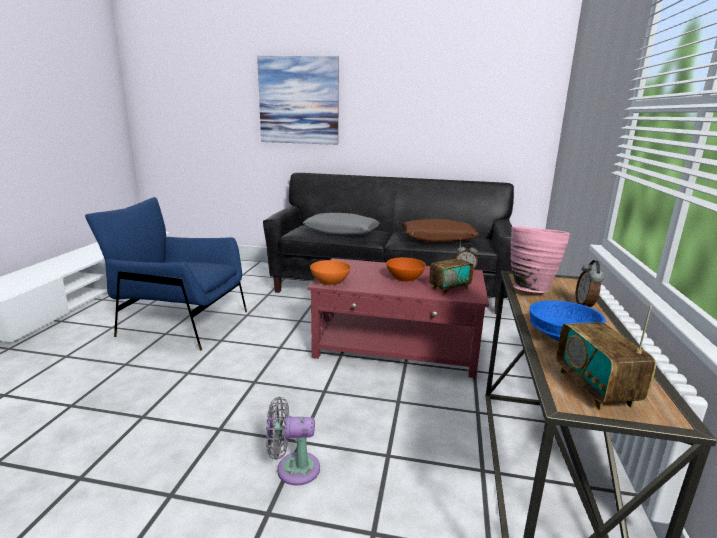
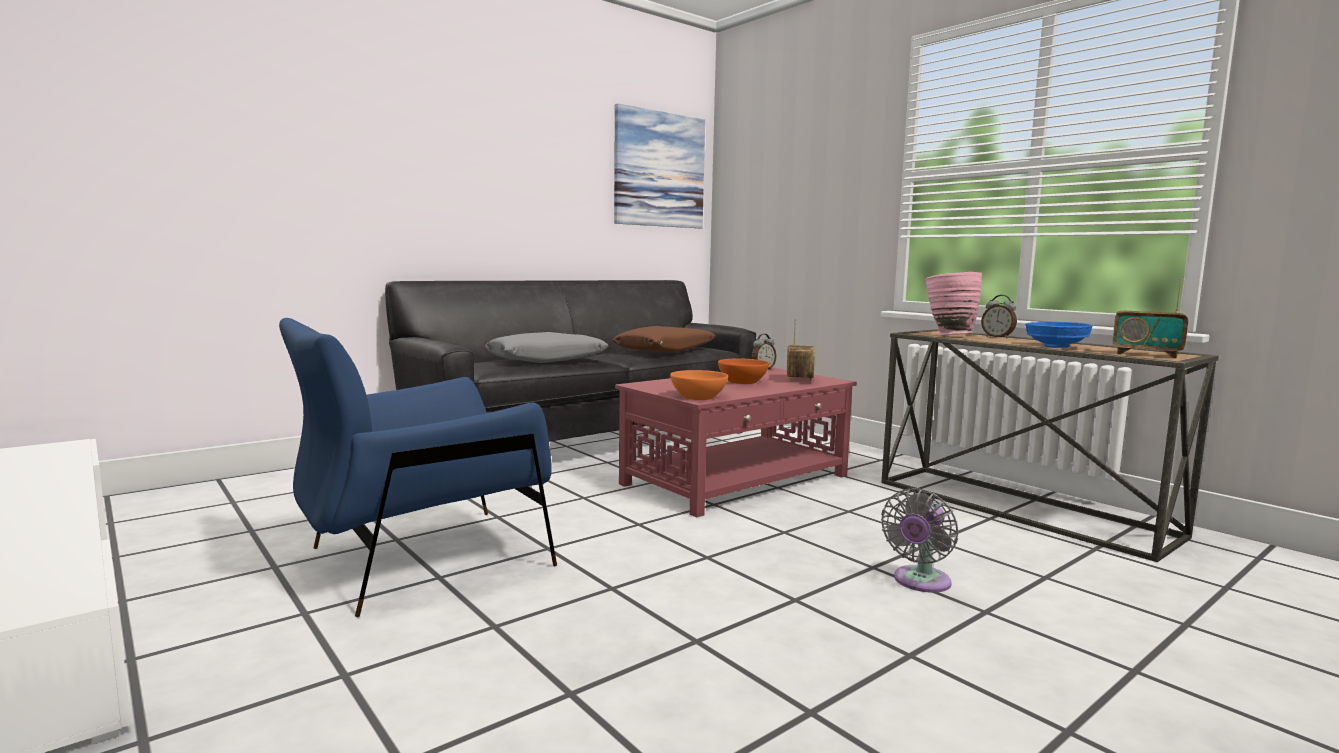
camera: 50 degrees left, 10 degrees down
picture [257,56,339,145] -> picture moved to [614,104,705,228]

